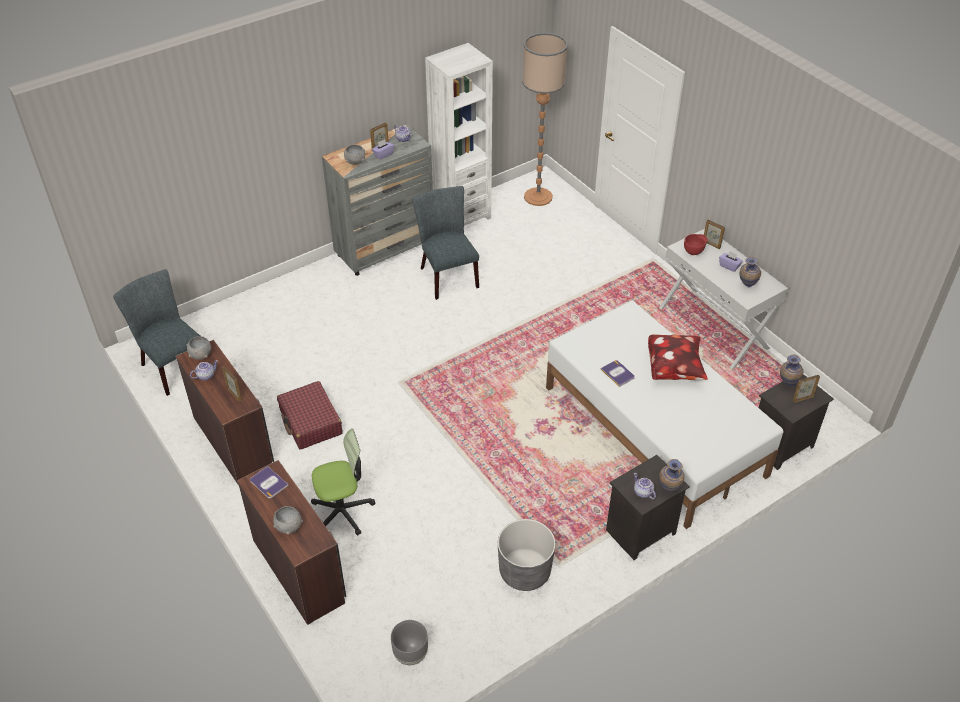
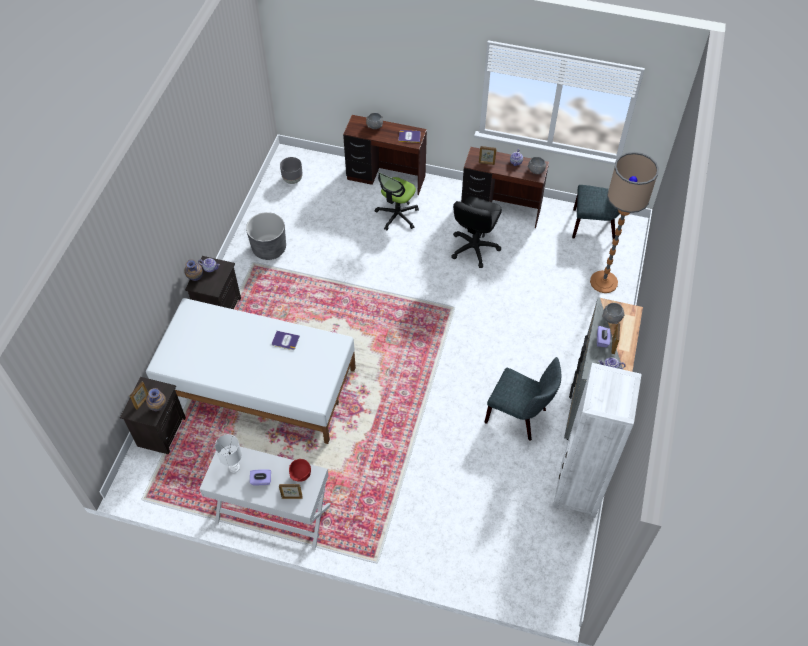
camera: 140 degrees right, 10 degrees up
red suitcase [277,381,343,450] -> black office chair [451,196,502,268]
floor lamp [522,33,568,206] -> floor lamp moved to [590,152,659,293]
pillow [648,334,708,380] -> none
vase [740,256,761,288] -> white table lamp [215,434,242,473]

